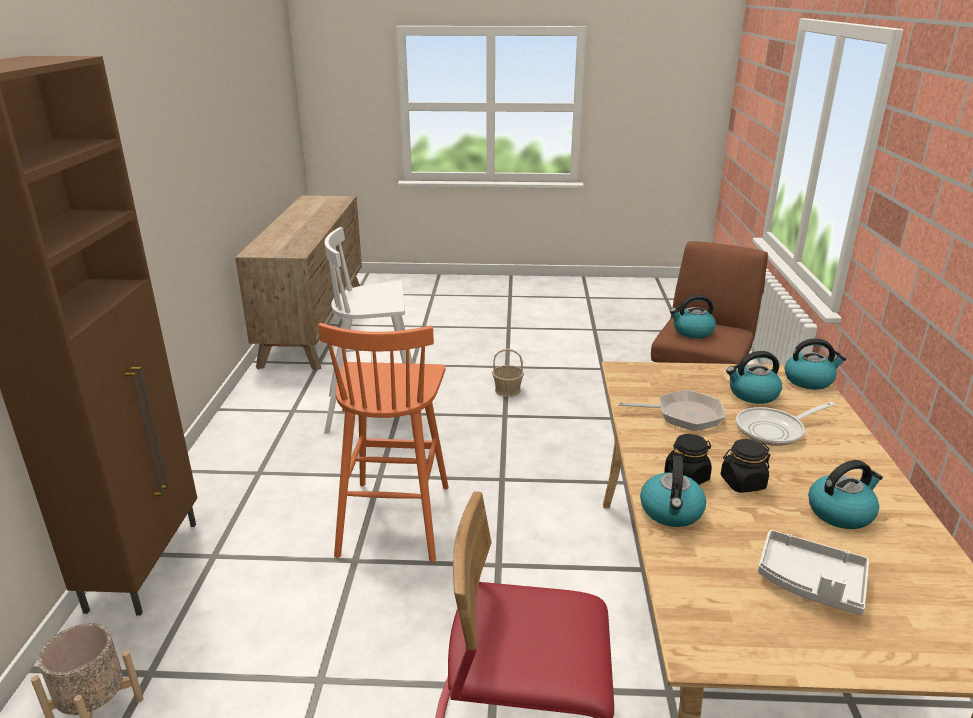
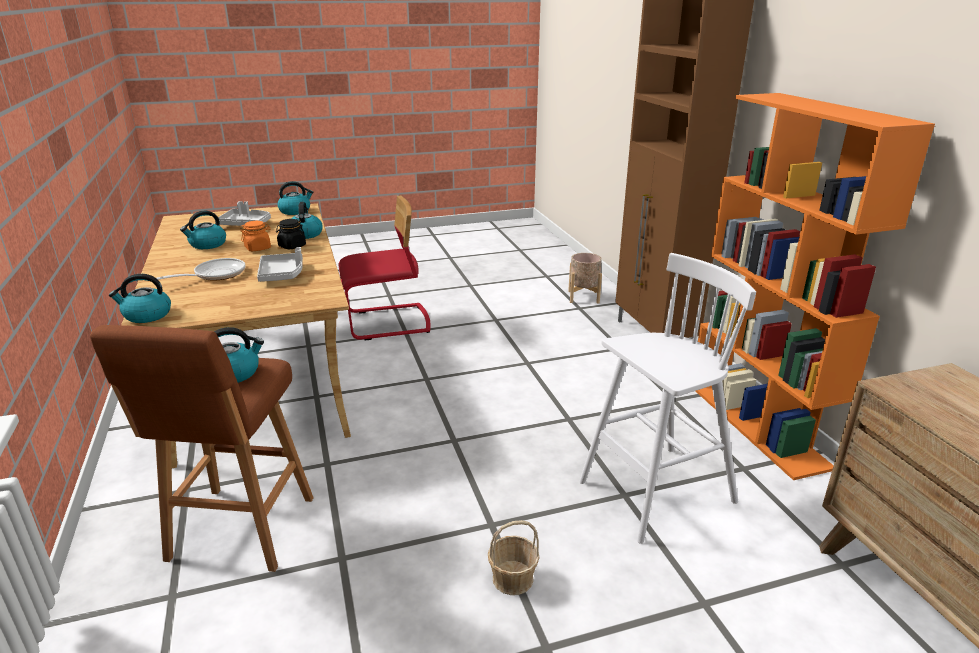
camera: 160 degrees right, 0 degrees up
orange stool [318,323,449,562] -> none
frying pan [619,390,725,431] -> grey tray [257,247,303,282]
black jar [720,439,771,493] -> orange jar [241,221,271,251]
kettle [726,351,782,404] -> kettle moved to [277,181,313,215]
none -> orange bookcase [696,93,935,480]

